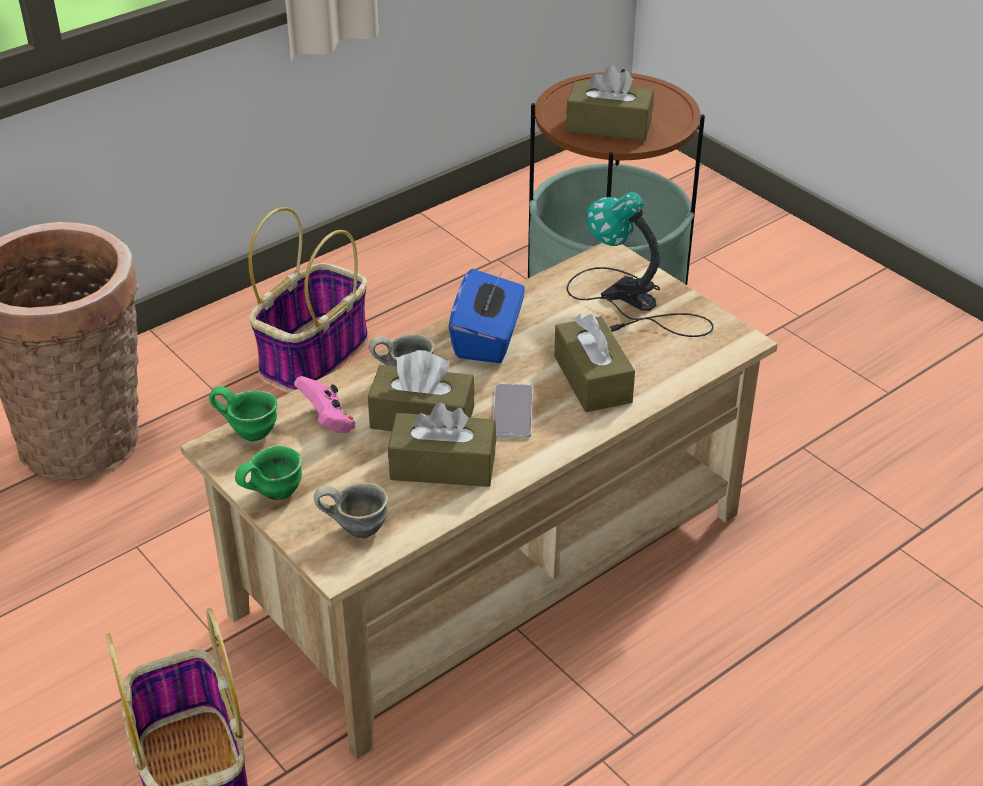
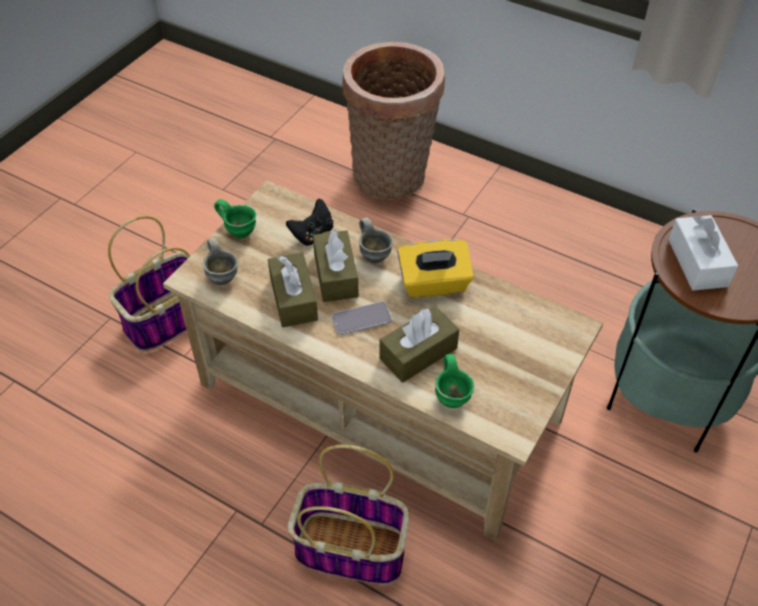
camera: 70 degrees right, 10 degrees up
green mug [209,386,277,441] -> green mug moved to [435,354,475,408]
basket [248,207,368,392] -> basket moved to [287,445,409,585]
pink game controller [294,376,355,434] -> black game controller [286,199,333,246]
blue tissue box [449,269,525,363] -> yellow tissue box [397,239,474,298]
brown tissue box [566,65,654,141] -> white tissue box [668,215,738,291]
table lamp [567,192,714,337] -> none

